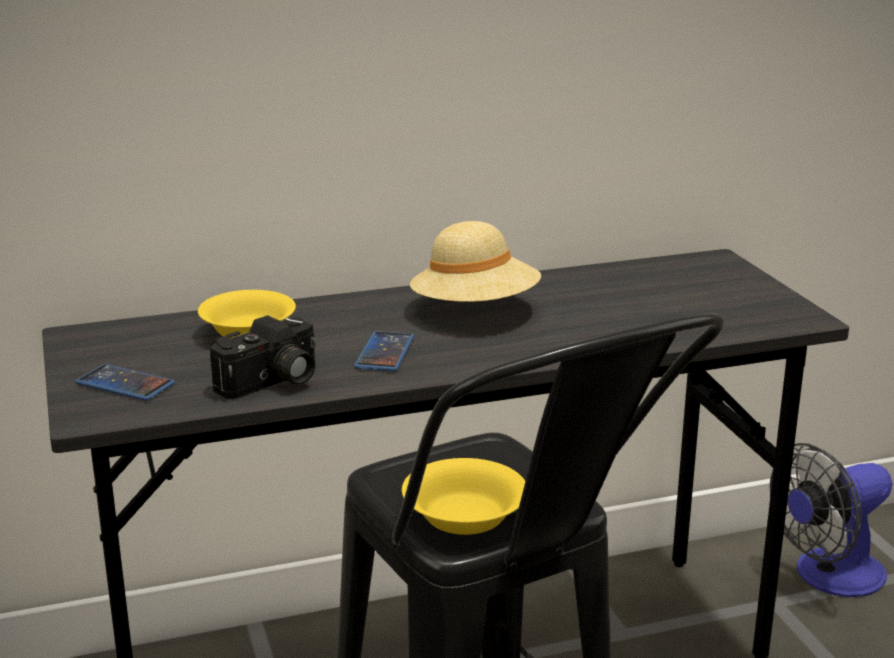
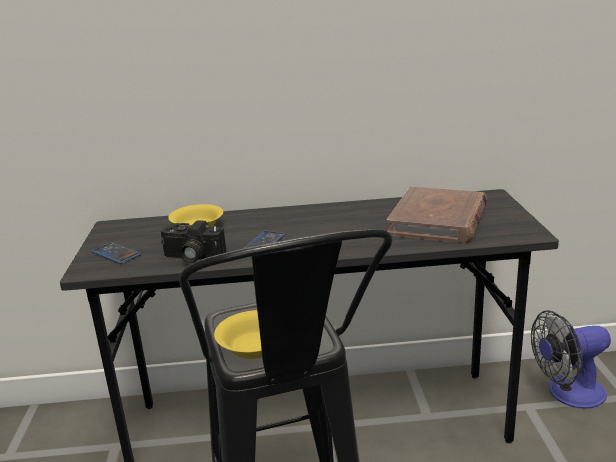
camera: 15 degrees right, 0 degrees up
camera [210,315,316,399] -> camera turned 45 degrees clockwise [161,220,226,263]
beige hat [410,221,541,302] -> none
none -> brown book [386,187,487,243]

